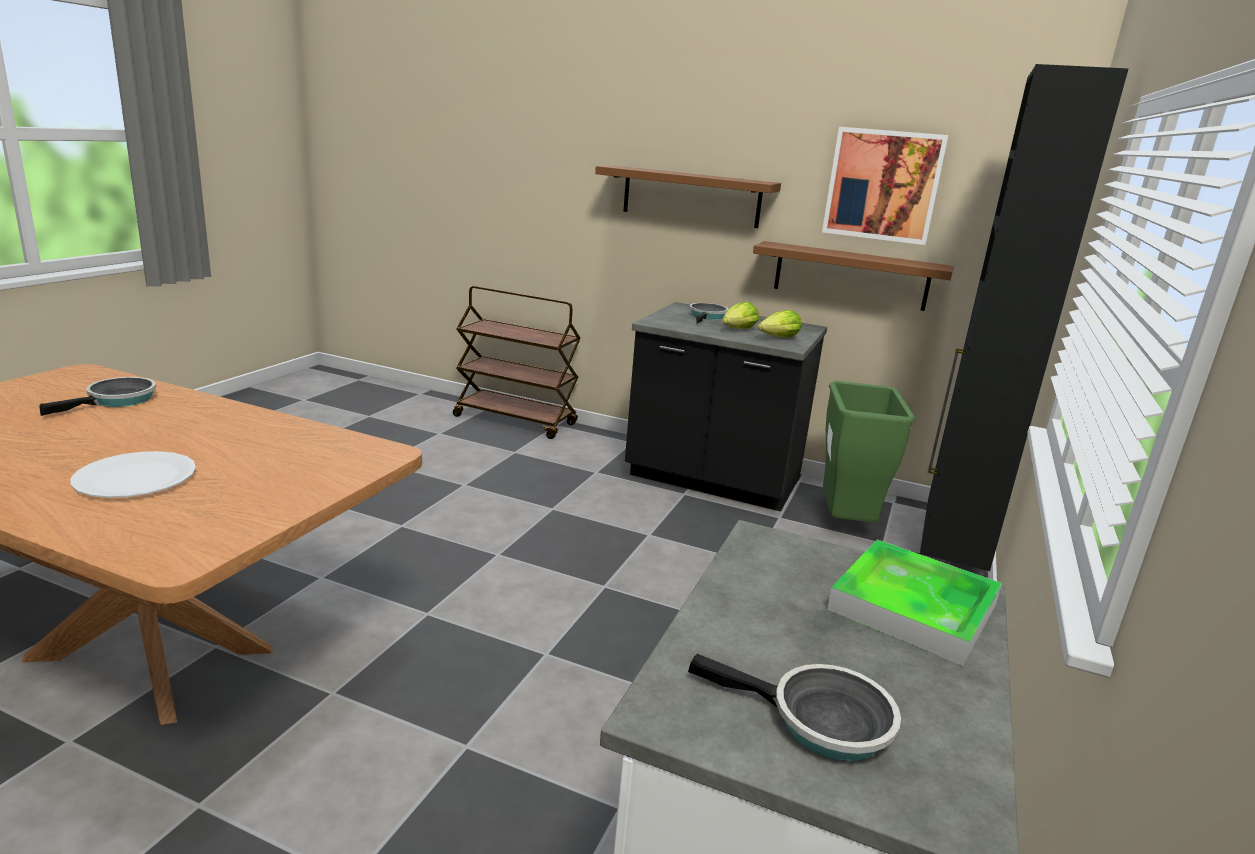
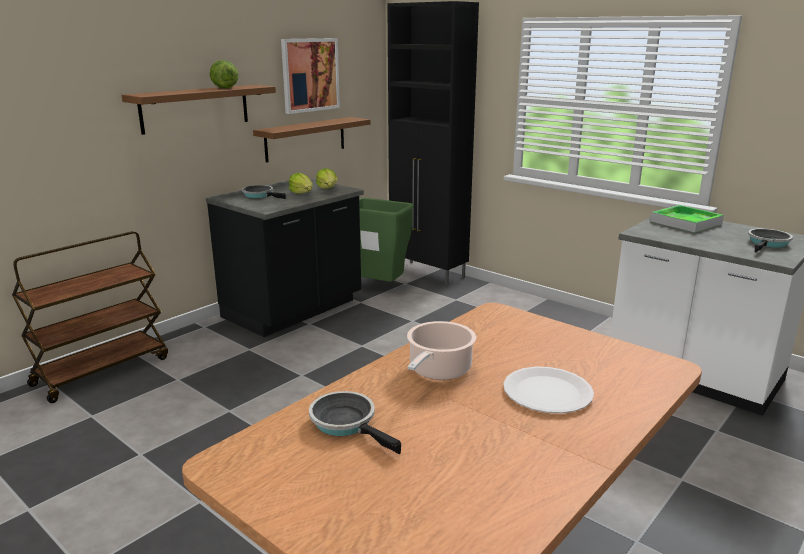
camera: 70 degrees left, 0 degrees up
none -> lettuce [210,60,239,88]
none -> cooking pot [407,321,476,380]

